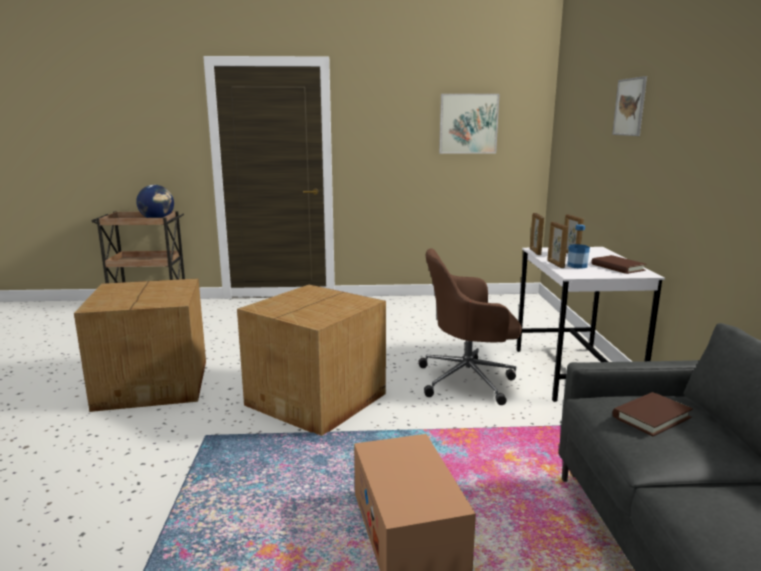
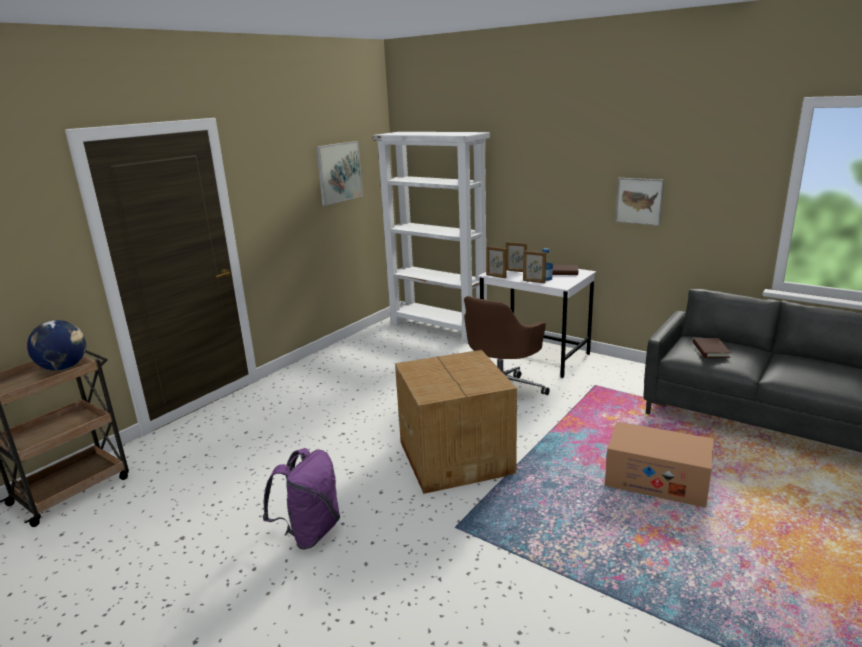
camera: 50 degrees left, 5 degrees up
cardboard box [74,279,206,412] -> purple backpack [263,448,340,549]
picture [612,76,647,136] -> picture moved to [615,178,664,226]
none -> white bookcase [373,132,490,343]

